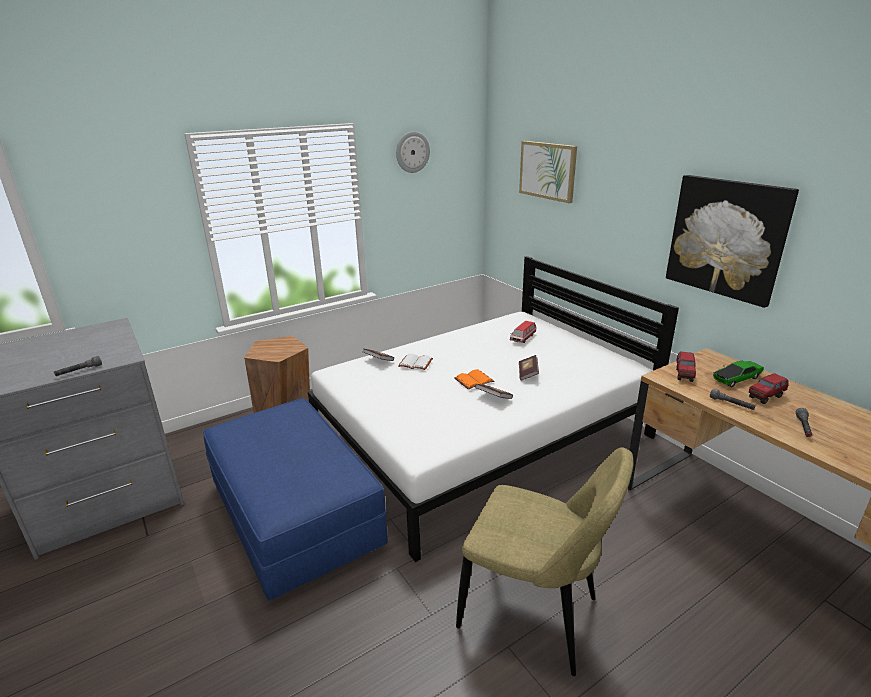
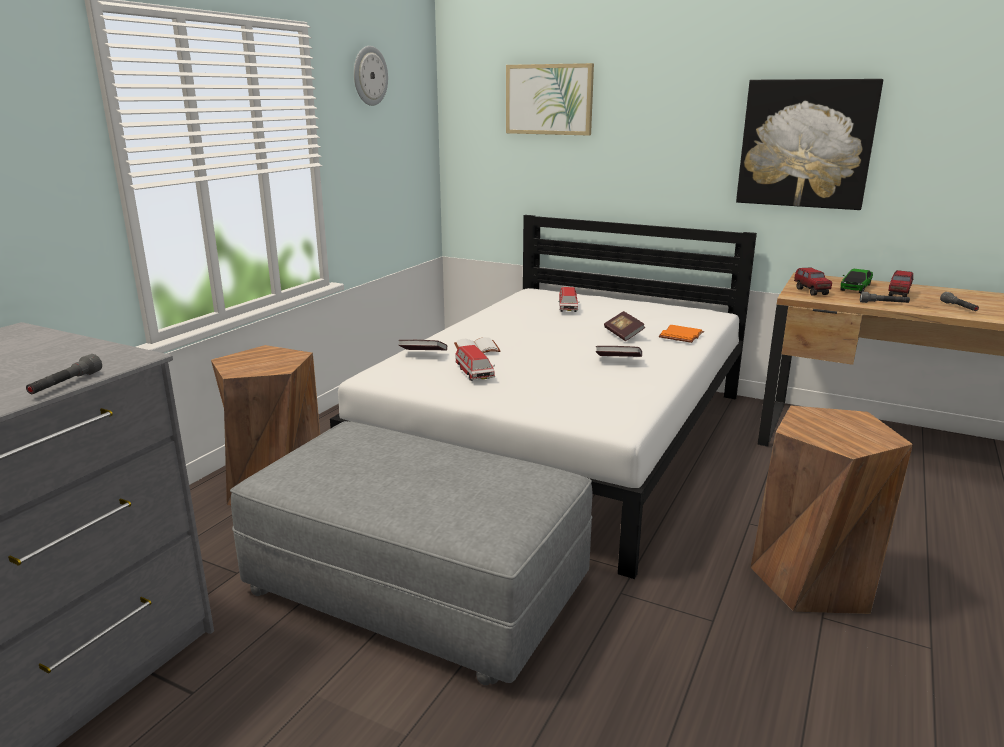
camera: 30 degrees left, 5 degrees down
blue ottoman [203,398,388,600] -> grey ottoman [230,421,592,685]
orange book [455,369,494,390] -> orange book moved to [659,325,704,343]
beige chair [456,447,633,676] -> brown stool [750,406,913,614]
none -> toy car [456,345,495,381]

